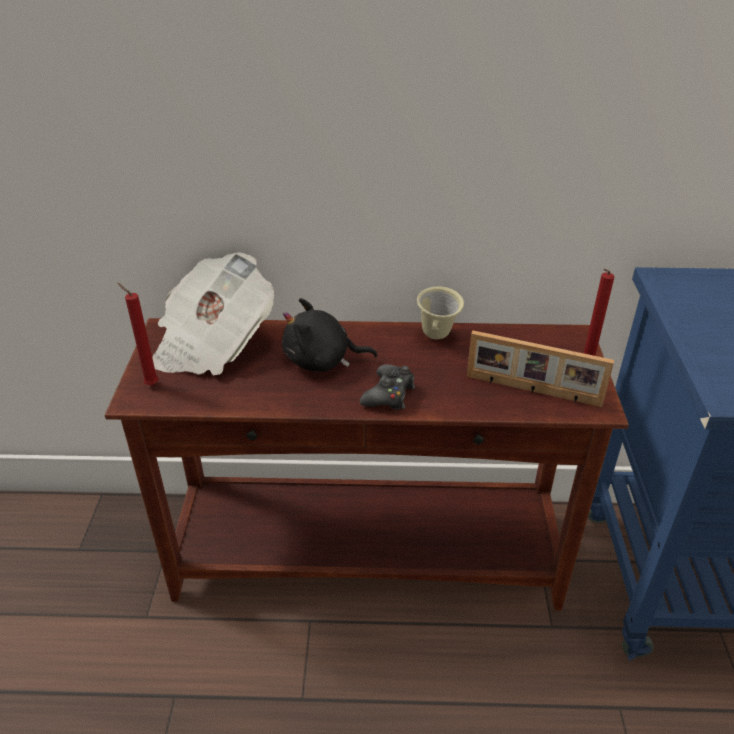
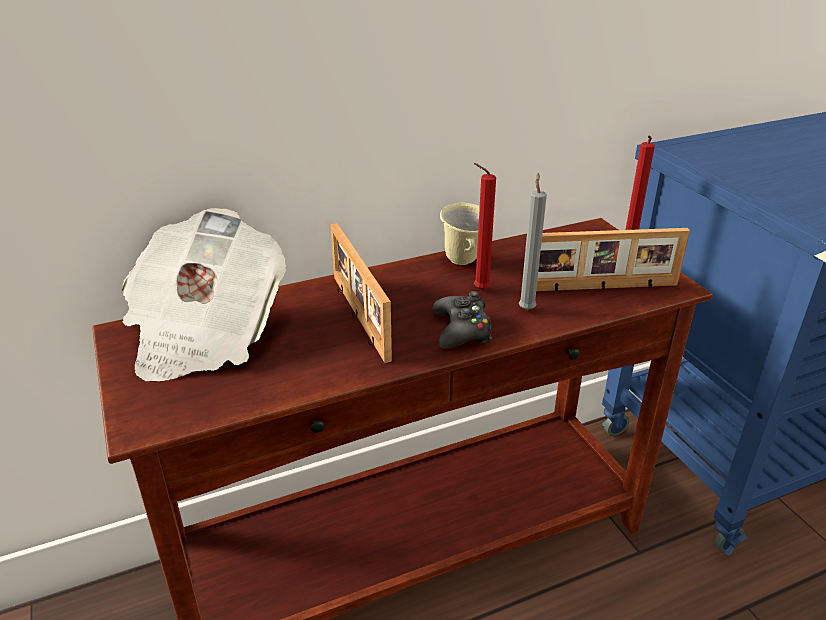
camera: 25 degrees left, 5 degrees down
red candle [117,283,159,385] -> red candle moved to [474,163,496,290]
black plush toy [282,298,377,372] -> picture frame [331,223,392,363]
none -> grey candle [519,173,547,310]

